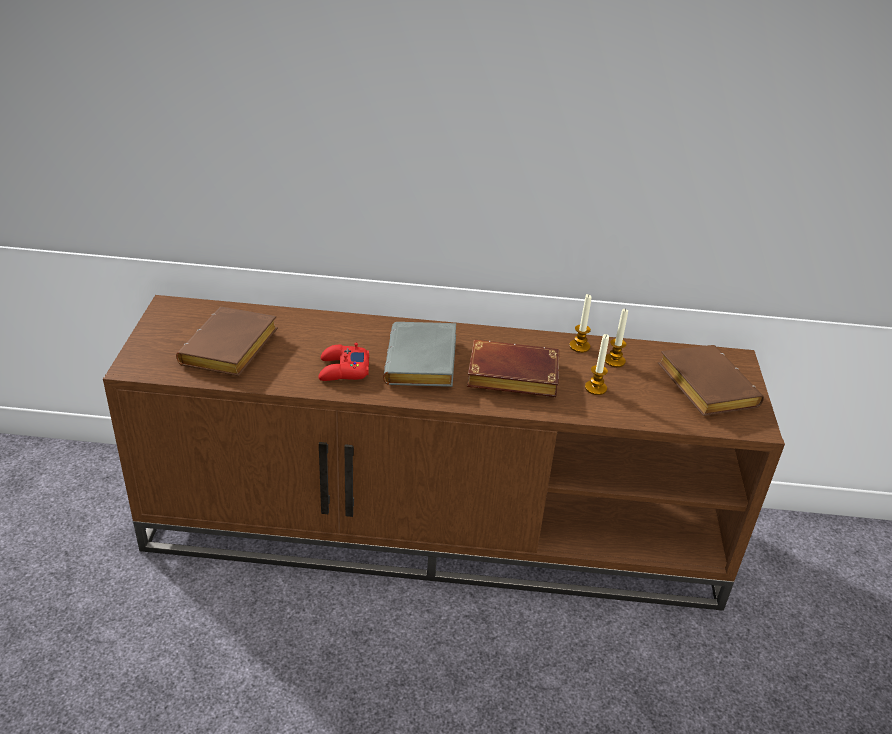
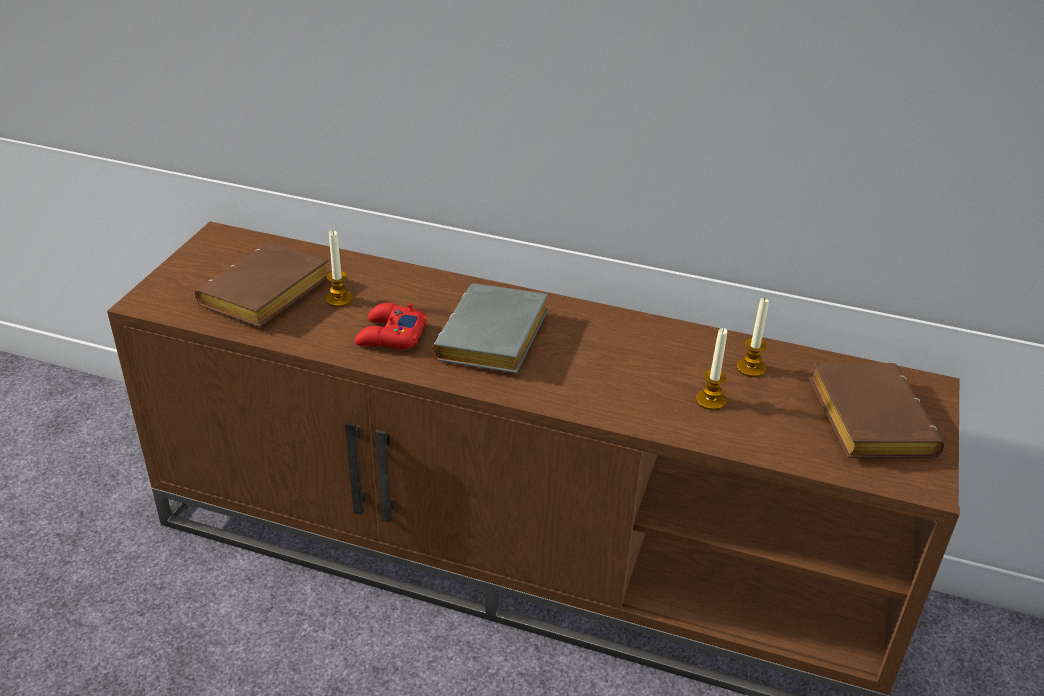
camera: 15 degrees right, 0 degrees up
brown book [467,340,559,397] -> none
candle [569,294,592,353] -> candle moved to [325,230,353,307]

